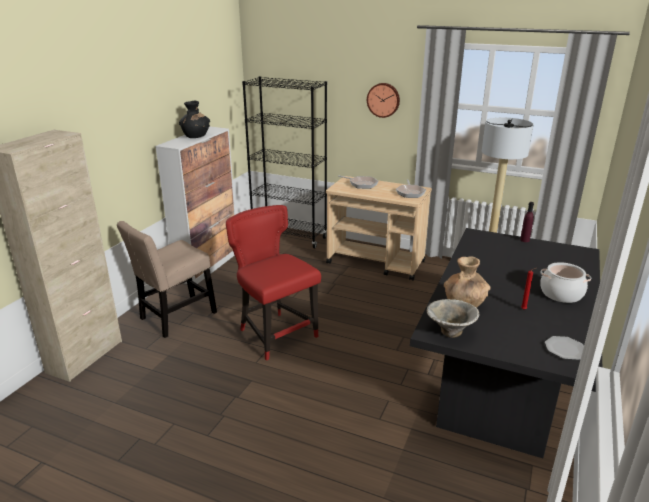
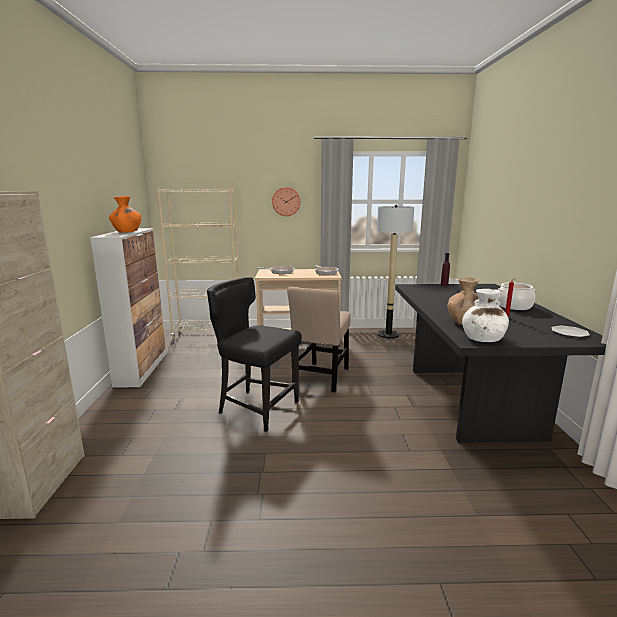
camera: 25 degrees left, 10 degrees down
beige chair [117,221,217,338] -> beige chair moved to [287,287,351,392]
black vase [179,101,210,138] -> orange vase [109,196,141,233]
red chair [226,205,321,361] -> black chair [207,277,302,432]
black bookcase [242,76,327,249] -> beige bookcase [157,188,240,340]
bowl [427,299,479,338] -> white vase [462,289,509,342]

